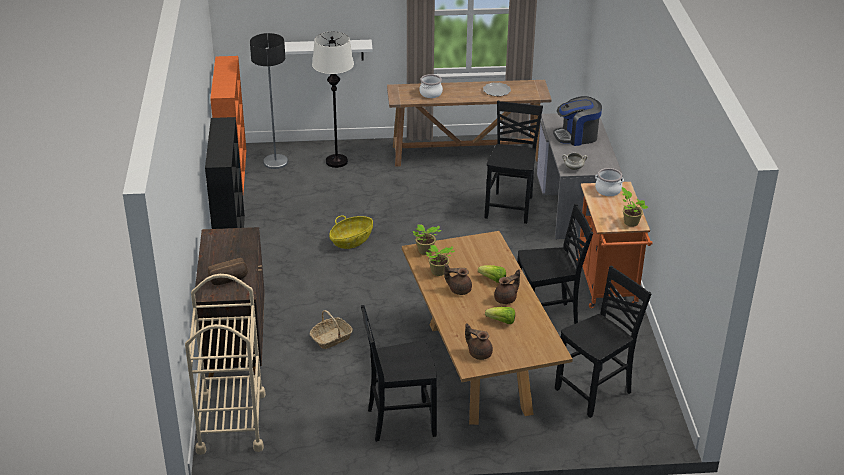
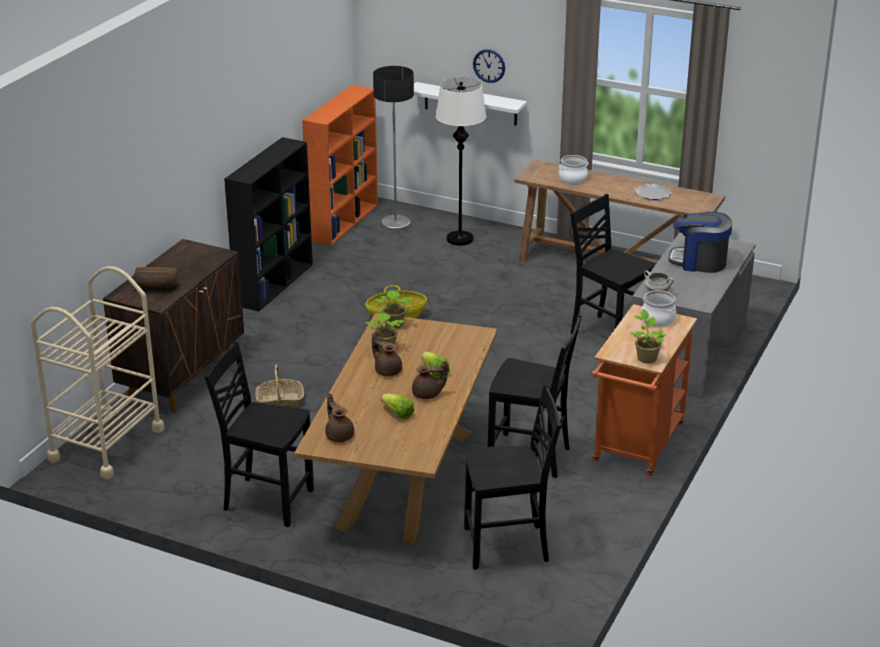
camera: 30 degrees right, 5 degrees down
black chair [484,101,543,224] -> black chair turned 90 degrees counterclockwise [570,194,656,334]
none -> wall clock [473,49,505,83]

